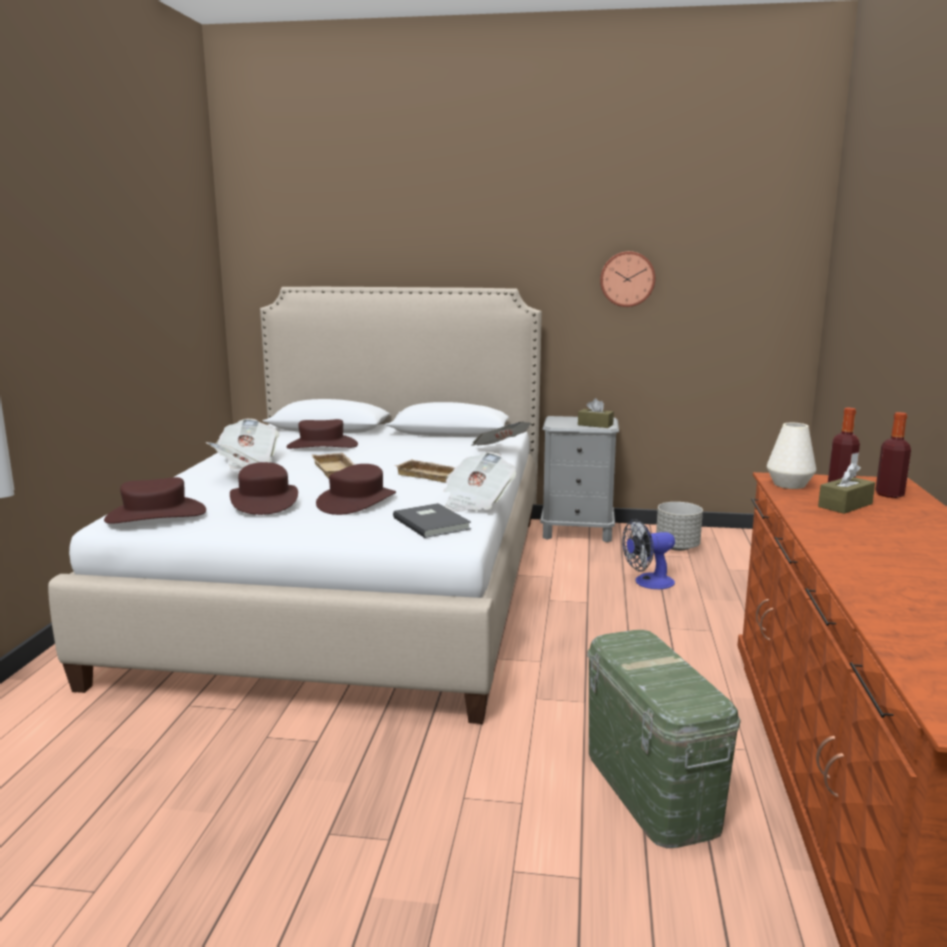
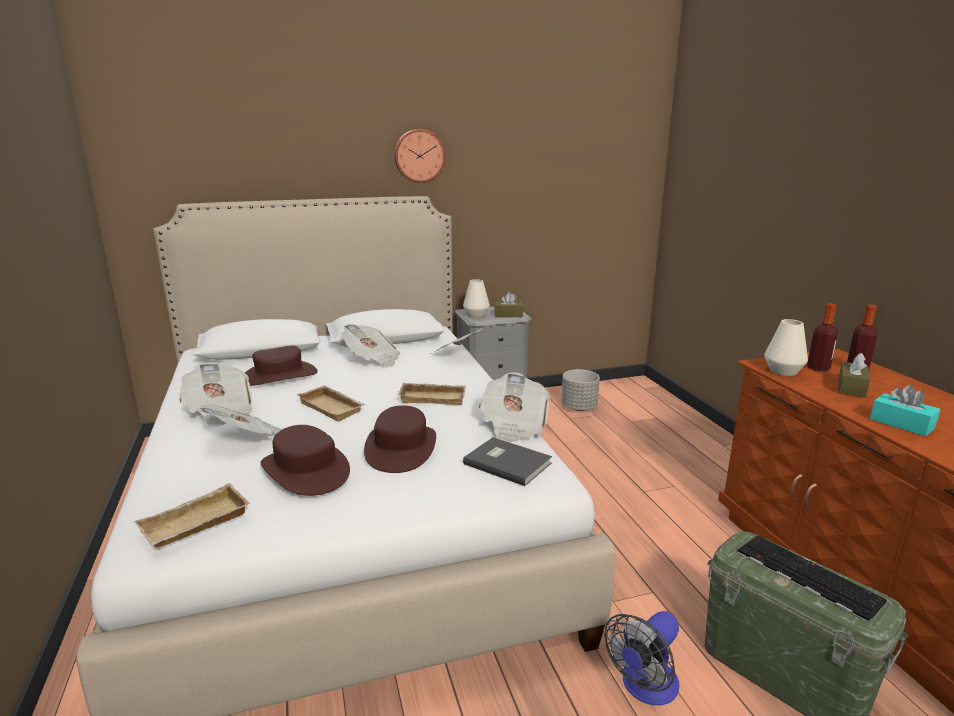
camera: 25 degrees left, 5 degrees up
brown hat [104,477,206,524] -> beige tray [135,483,250,548]
wall clock [600,251,655,307] -> wall clock moved to [394,129,445,183]
fan [622,519,675,589] -> fan moved to [605,611,679,705]
none -> newspaper [341,324,400,367]
none -> white vase [463,279,490,318]
none -> keyboard [737,535,887,623]
none -> turquoise tissue box [870,385,940,436]

